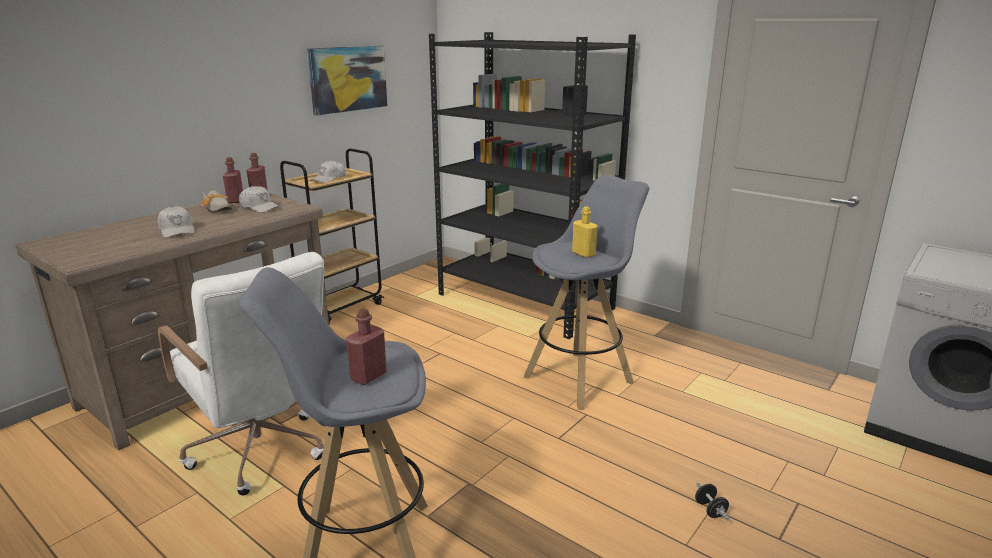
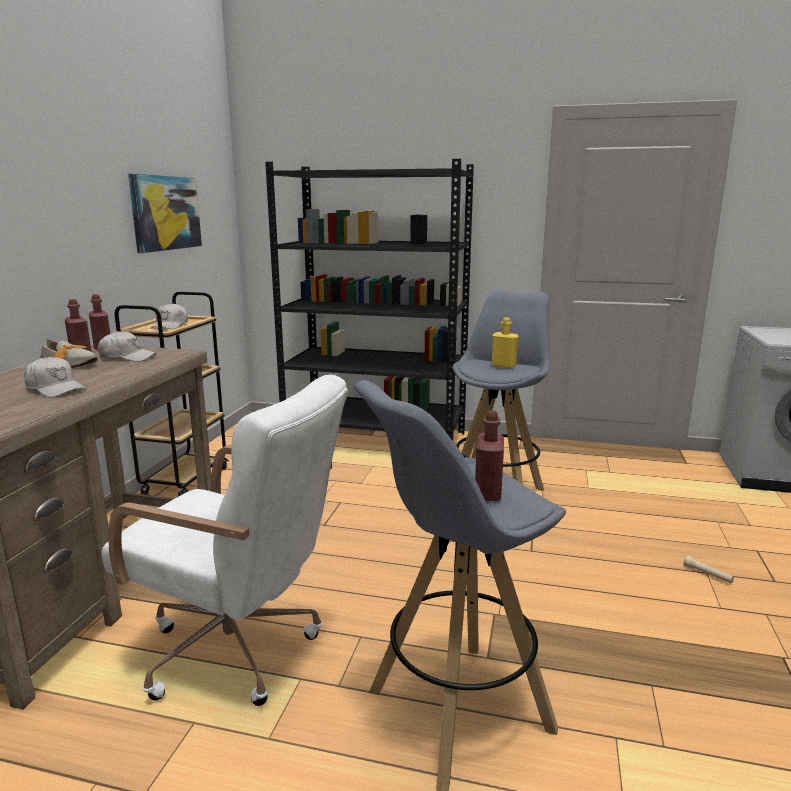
camera: 25 degrees left, 5 degrees down
black dumbbell [695,482,730,520] -> beige flashlight [683,555,734,583]

